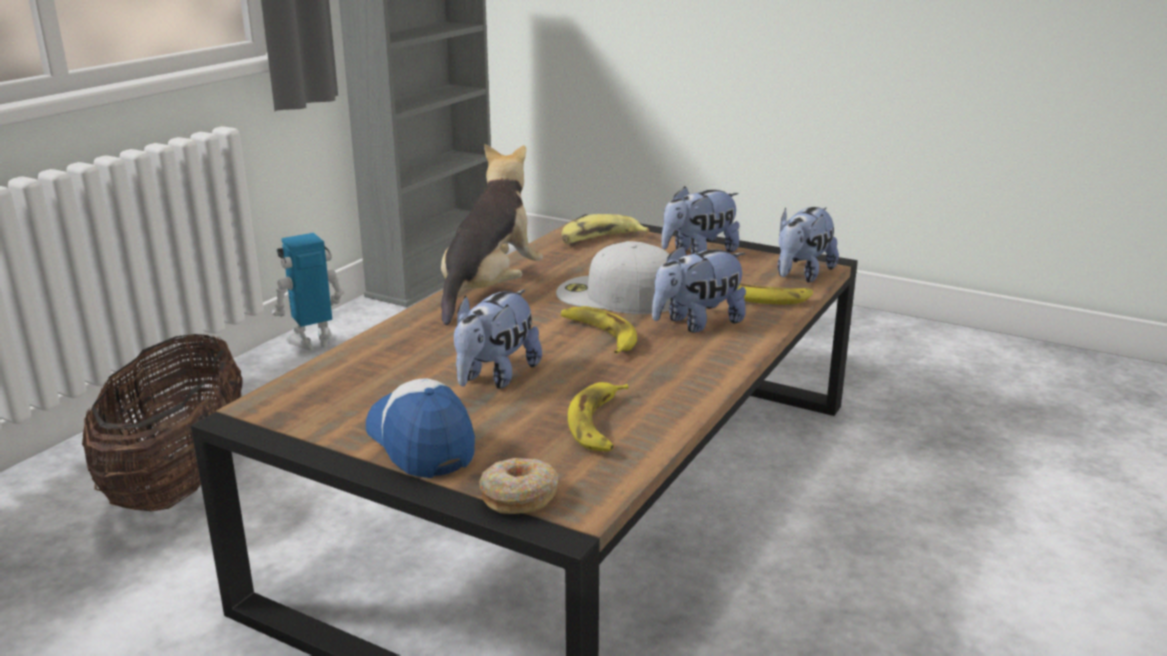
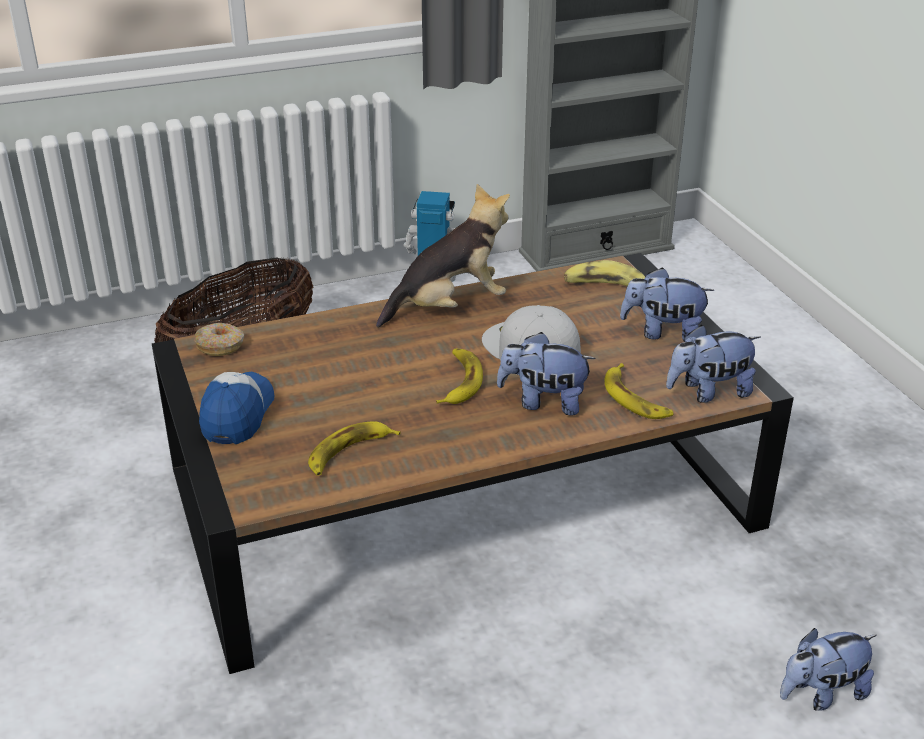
camera: 40 degrees right, 10 degrees up
plush toy [454,289,542,389] -> plush toy moved to [780,628,877,711]
donut [479,458,559,514] -> donut moved to [194,323,244,356]

